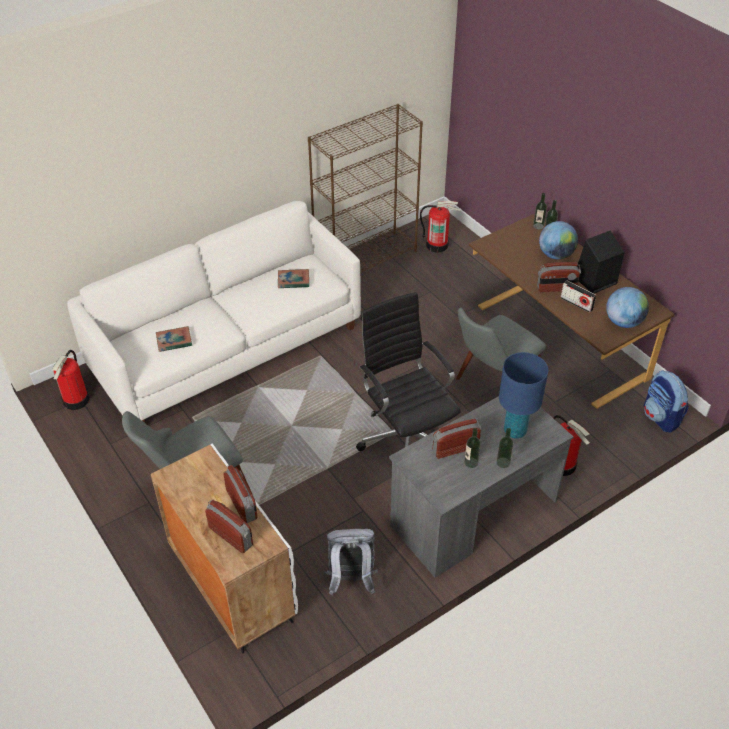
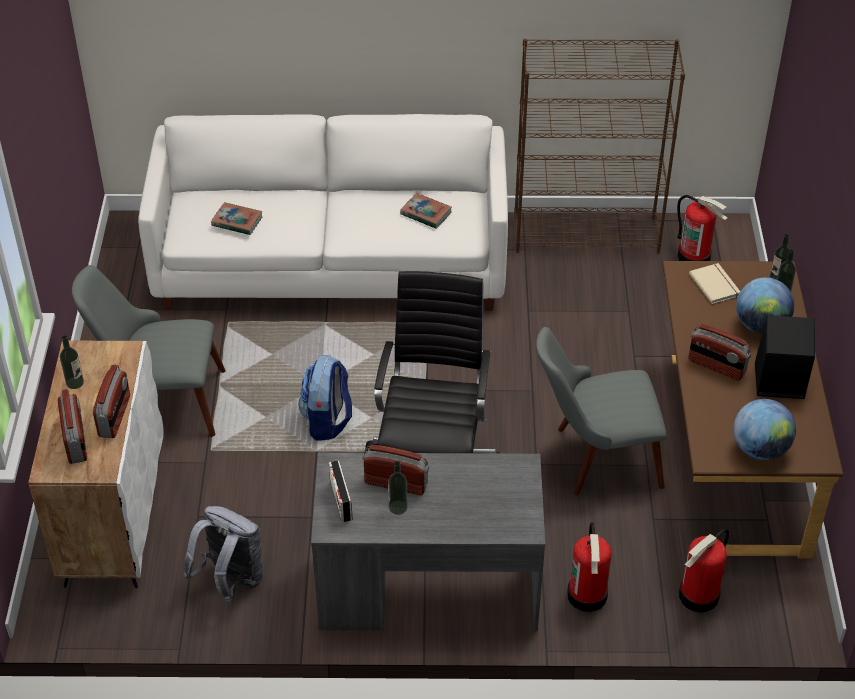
camera: 35 degrees right, 0 degrees up
fire extinguisher [52,350,89,410] -> fire extinguisher moved to [679,529,729,613]
bottle [497,428,514,468] -> bottle moved to [60,335,84,389]
blue table lamp [499,352,548,439] -> none
radio [560,280,596,313] -> radio moved to [329,460,353,522]
backpack [644,370,688,433] -> backpack moved to [299,355,352,440]
none -> beige book [689,263,740,304]

